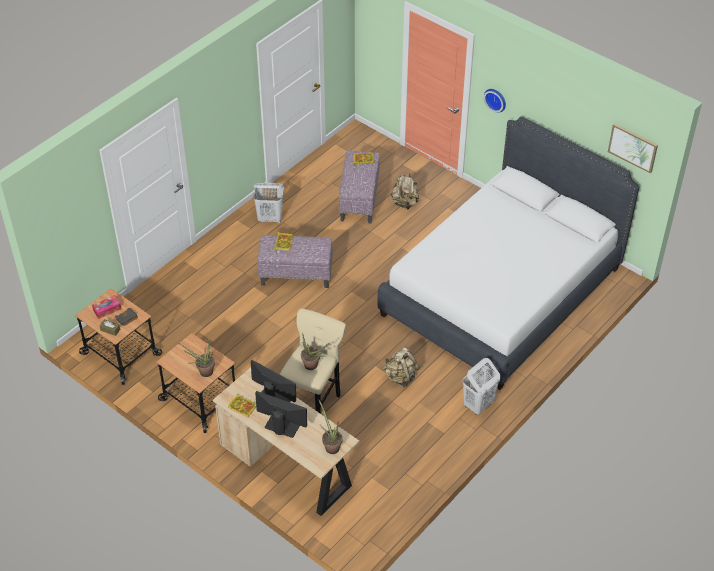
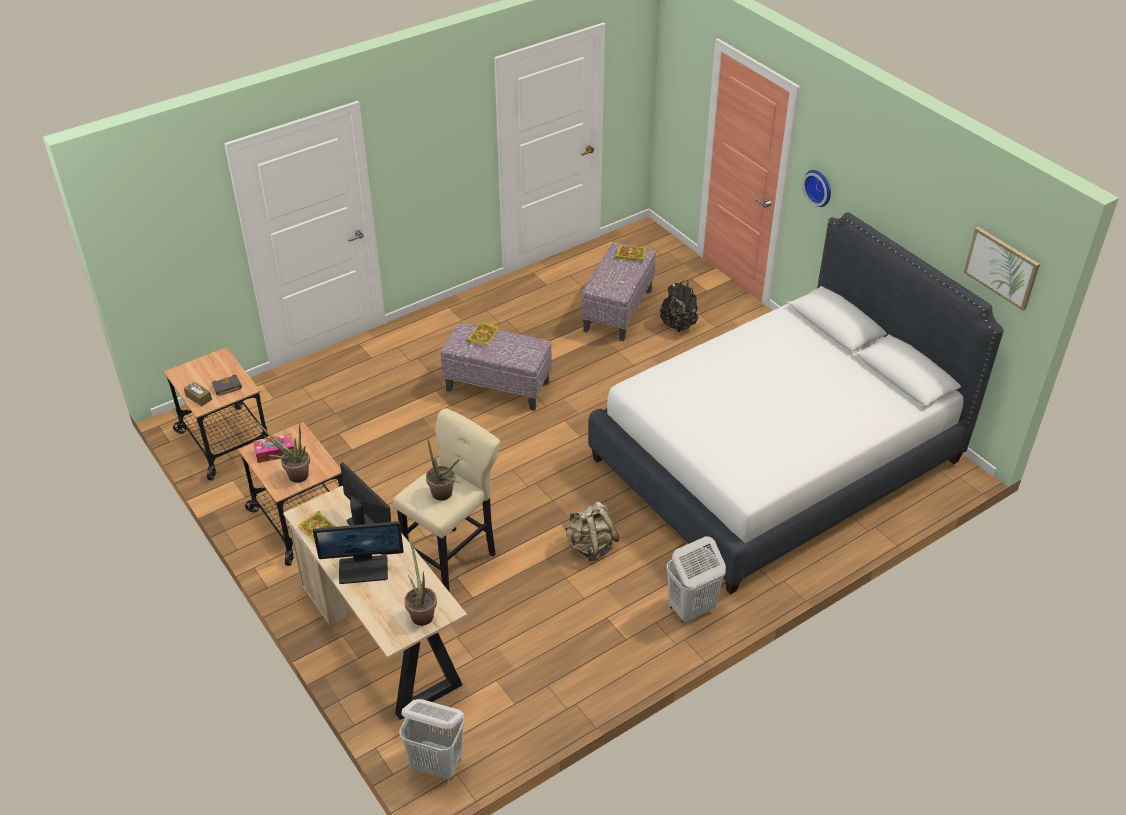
camera: 15 degrees right, 5 degrees down
tissue box [92,295,121,319] -> tissue box moved to [253,433,294,463]
white laundry basket [253,183,284,223] -> white laundry basket moved to [399,699,465,780]
monitor [255,391,307,438] -> monitor turned 135 degrees clockwise [313,521,403,584]
beige backpack [391,173,419,209] -> black backpack [660,280,698,332]

